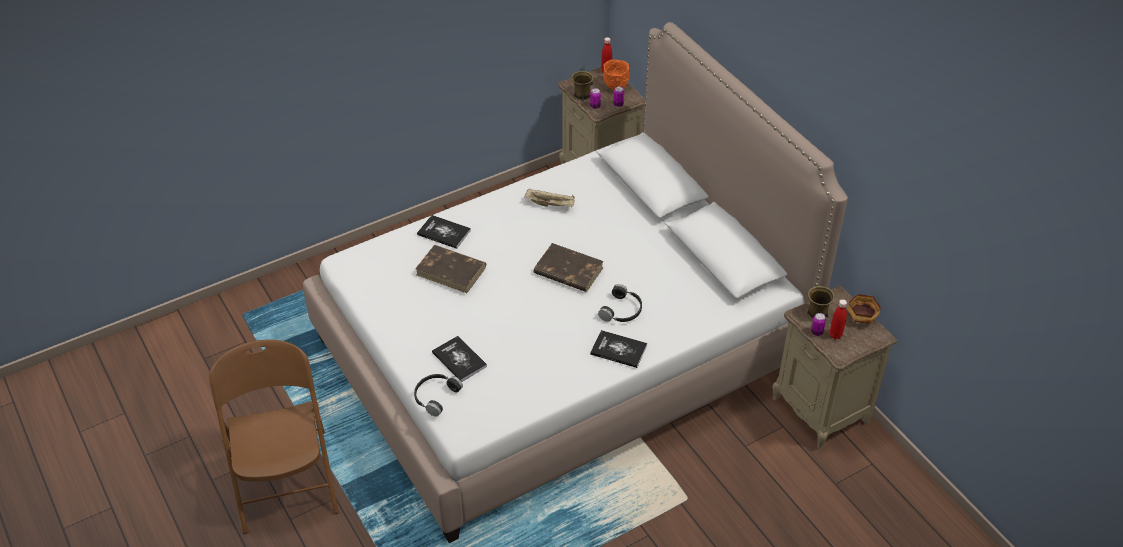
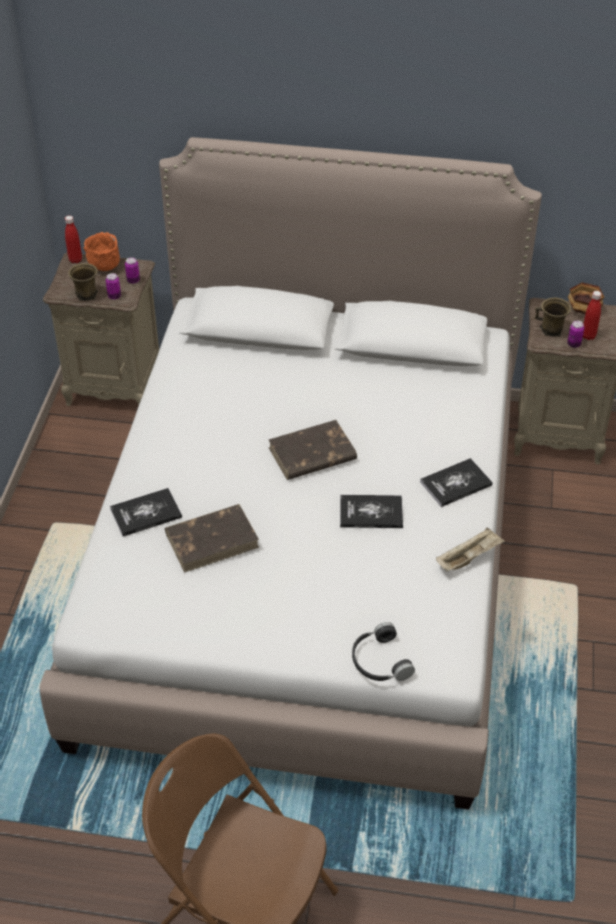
camera: 50 degrees left, 0 degrees up
book [432,336,487,382] -> book moved to [340,495,403,528]
beige tray [524,189,575,207] -> beige tray moved to [436,527,505,572]
black headphones [598,284,642,322] -> none

